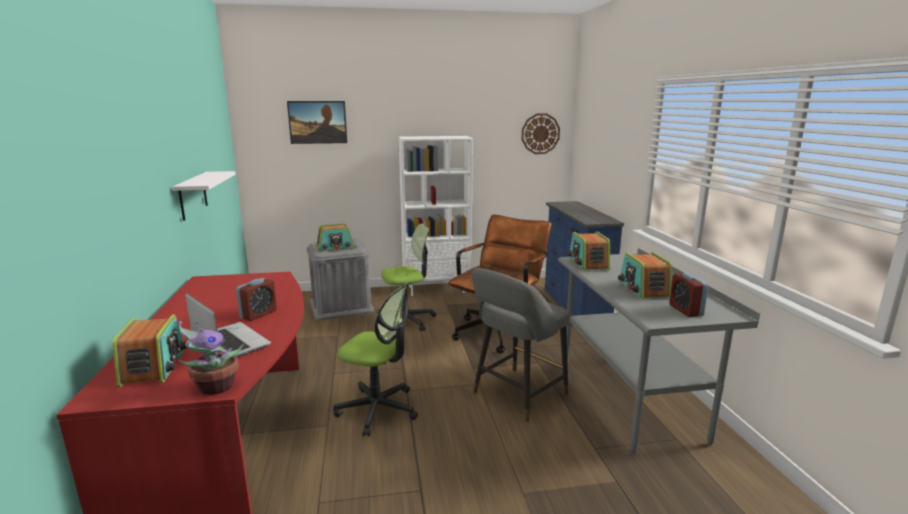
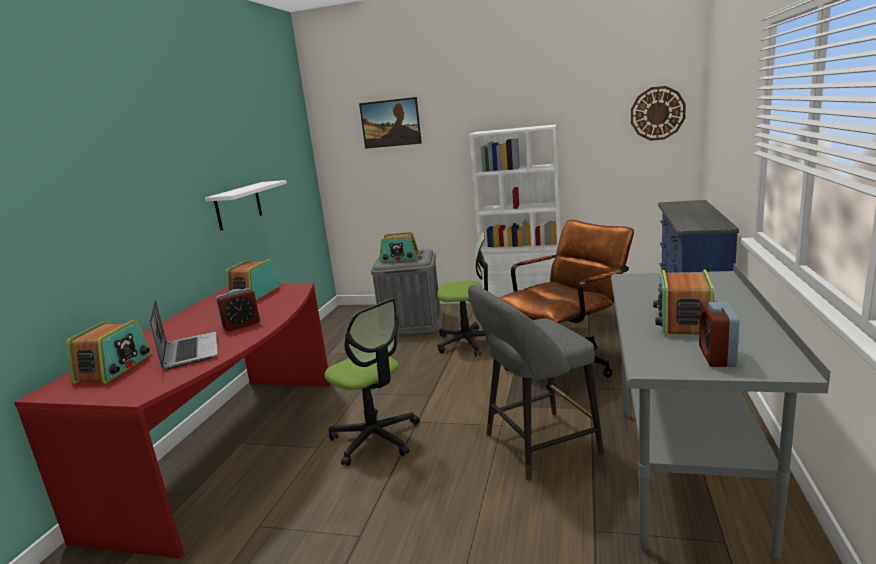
camera: 25 degrees right, 0 degrees up
potted plant [178,321,243,395] -> none
radio [567,231,610,271] -> radio moved to [226,259,280,300]

